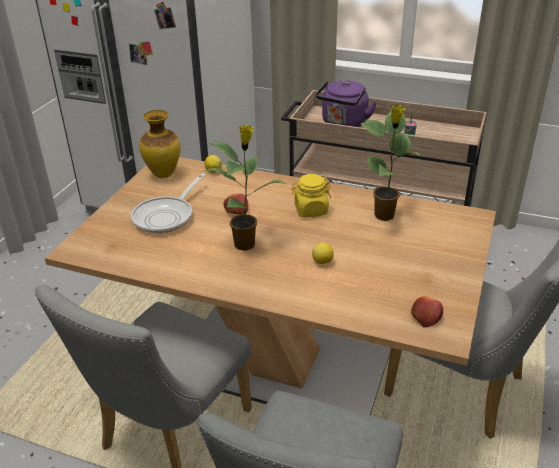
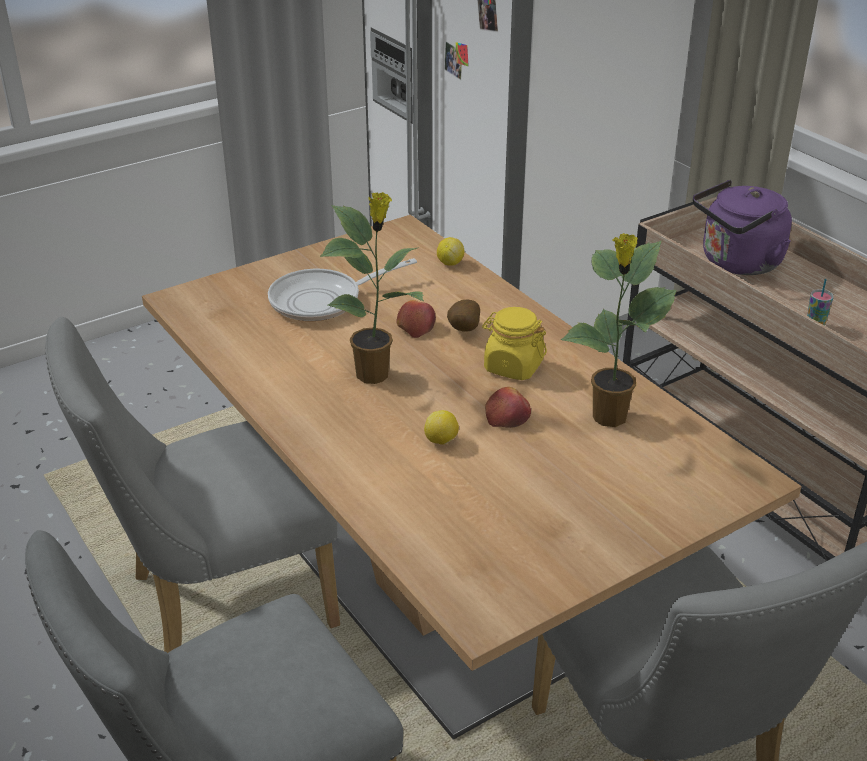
camera: 35 degrees right, 0 degrees up
vase [139,110,180,178] -> none
apple [411,296,443,328] -> apple moved to [485,387,531,428]
none -> potato [447,299,480,332]

